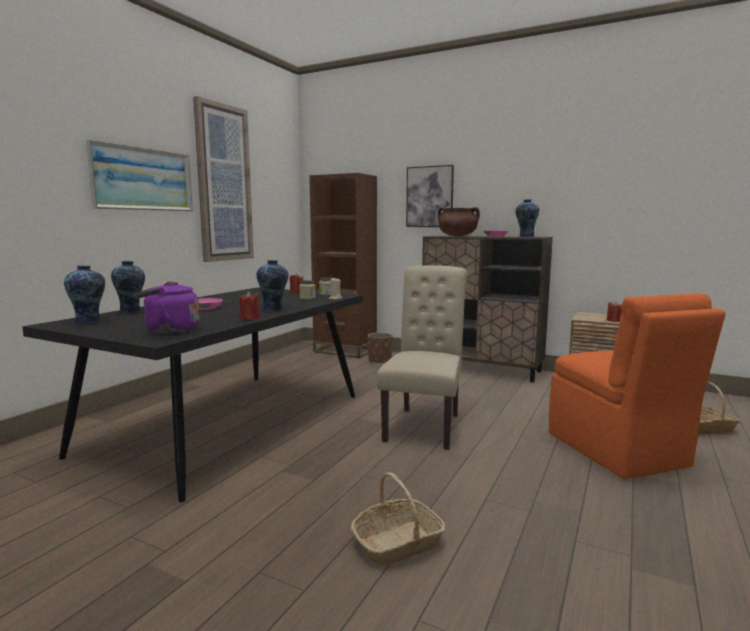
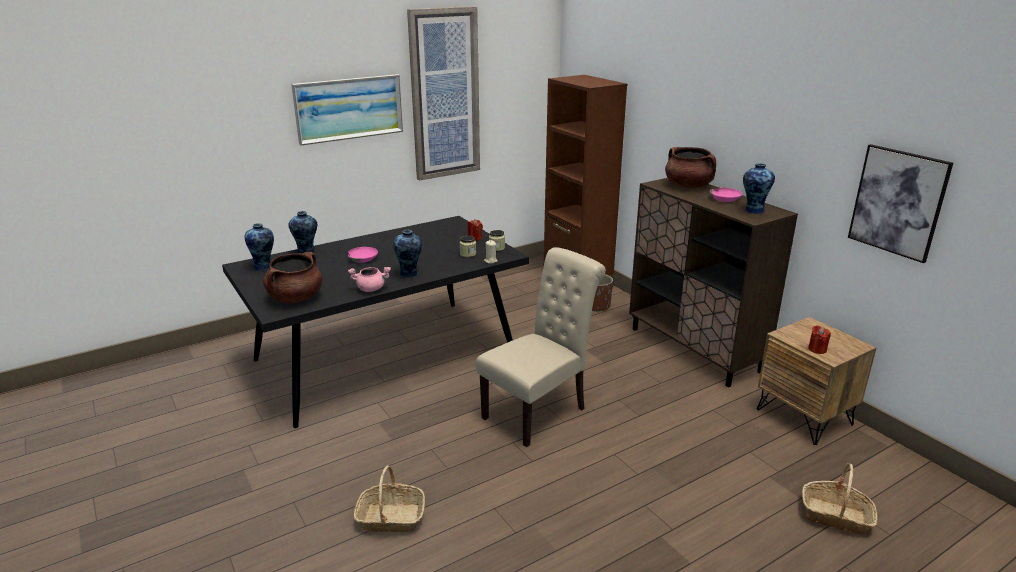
camera: 30 degrees right, 15 degrees up
purple kettle [133,282,200,334] -> brown cooking pot [263,252,322,303]
red candle [239,292,259,320] -> pink cooking pot [348,267,391,292]
picture [406,165,454,227] -> picture moved to [848,144,953,263]
orange chair [549,293,726,479] -> none

